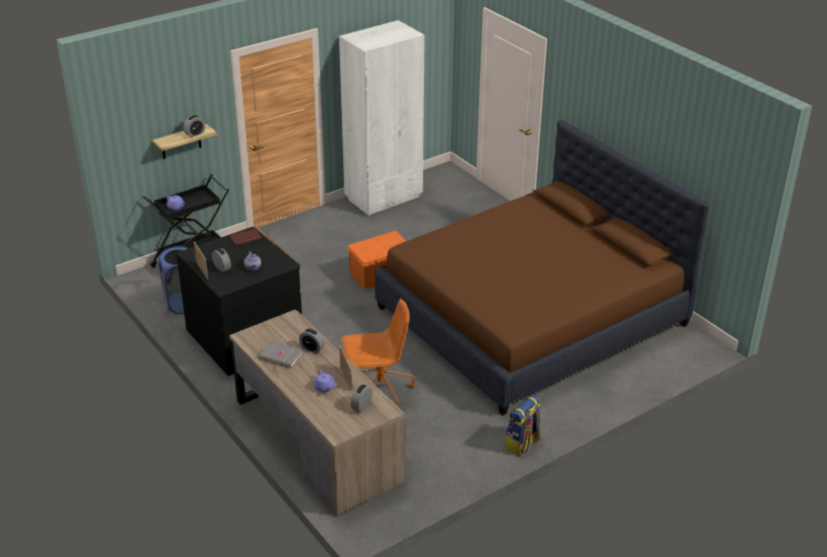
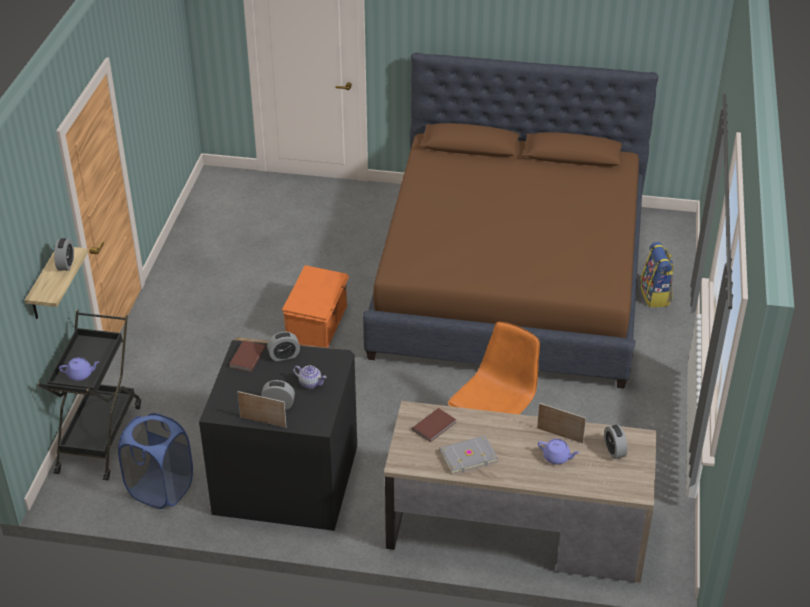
camera: 45 degrees left, 5 degrees up
alarm clock [299,328,325,353] -> alarm clock moved to [267,332,300,361]
white wardrobe [339,20,425,216] -> none
backpack [505,395,541,456] -> backpack moved to [641,242,674,308]
none -> brown book [412,408,456,443]

